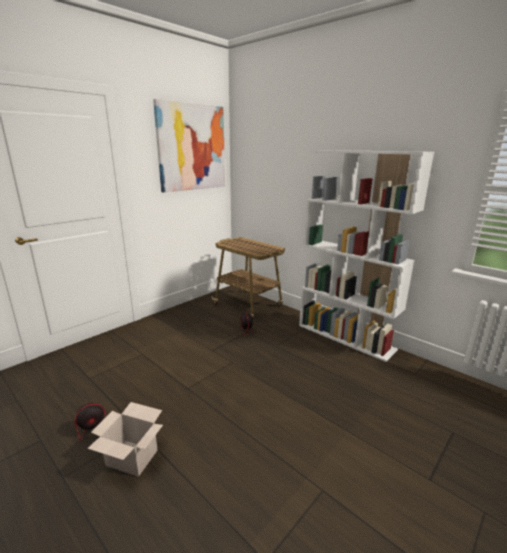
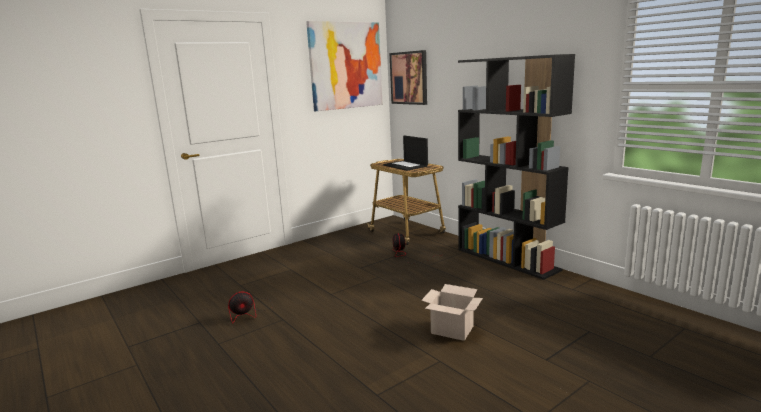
camera: 10 degrees right, 5 degrees down
cardboard box [87,402,163,477] -> cardboard box moved to [421,284,483,341]
white bookcase [299,150,434,362] -> black bookcase [458,54,575,280]
none -> laptop [383,135,428,171]
none -> picture [390,50,427,105]

